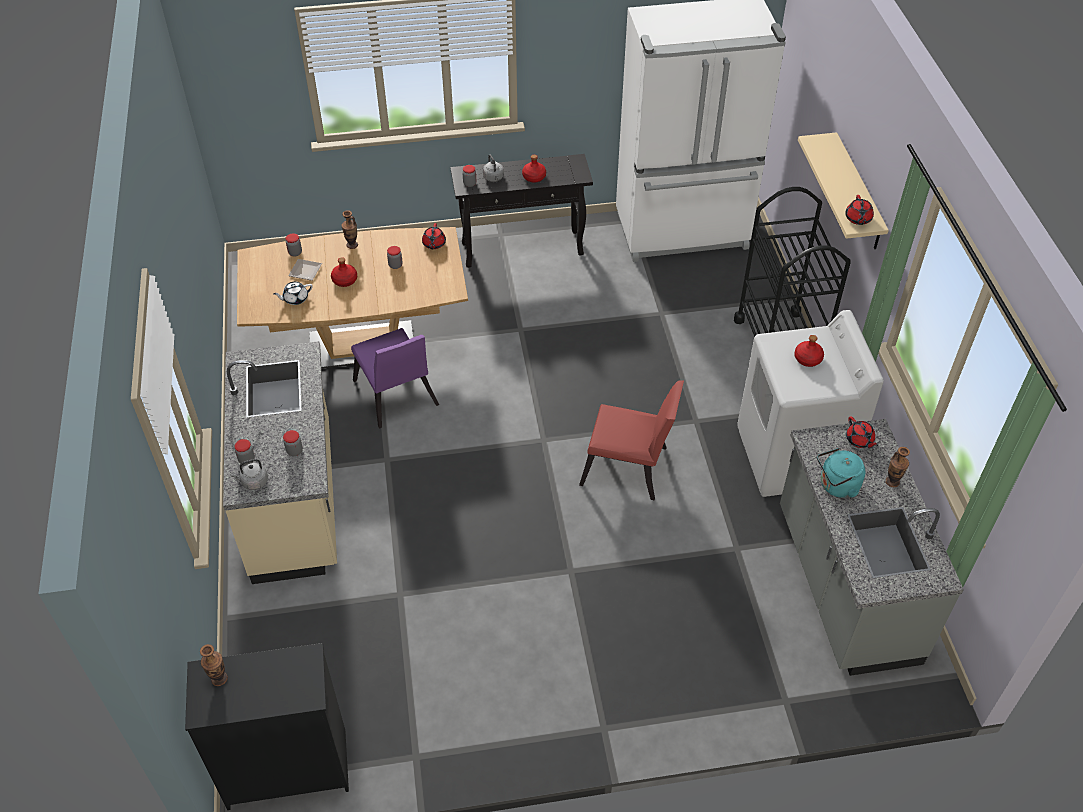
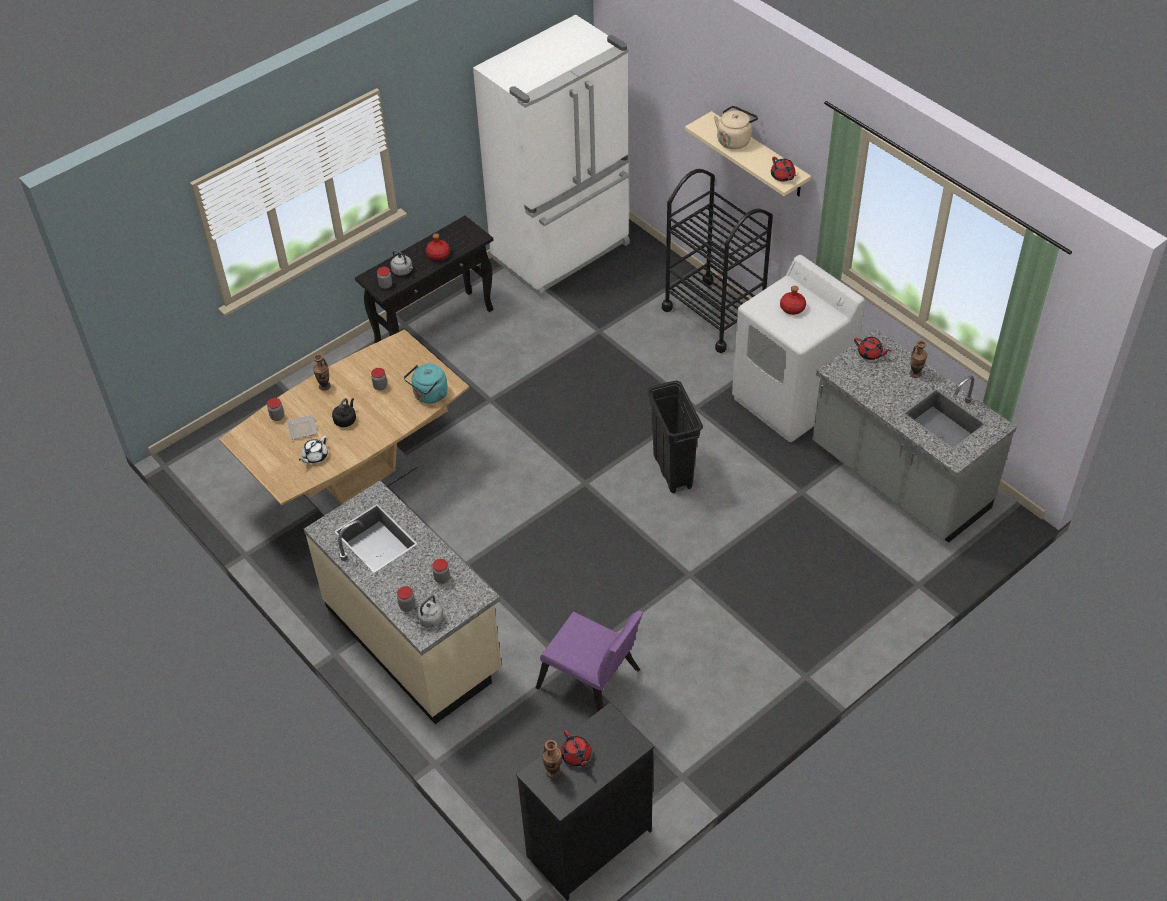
camera: 30 degrees left, 0 degrees up
red bottle [331,257,357,287] -> black kettle [332,398,356,427]
purple chair [351,328,439,429] -> purple chair moved to [536,611,643,711]
red teapot [422,223,446,249] -> red teapot moved to [561,730,592,767]
red chair [579,380,684,500] -> black trash can [647,380,703,493]
turquoise kettle [817,448,865,498] -> turquoise kettle moved to [404,364,448,404]
none -> beige kettle [714,106,758,149]

